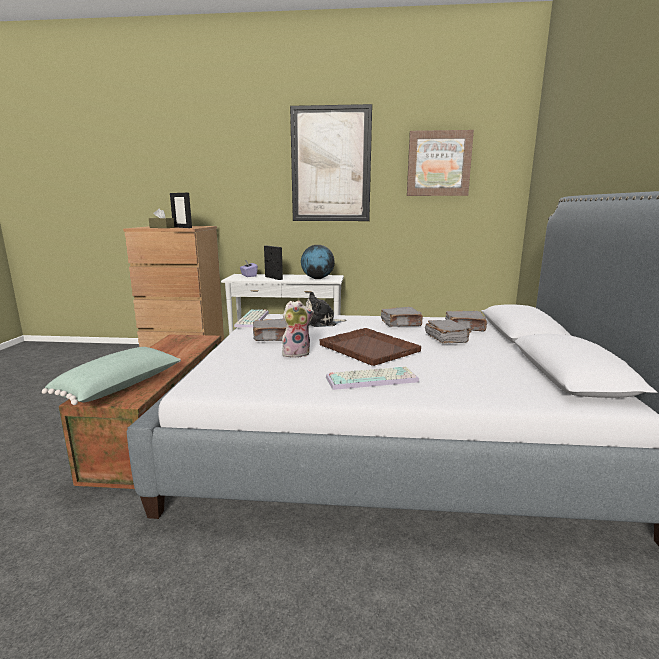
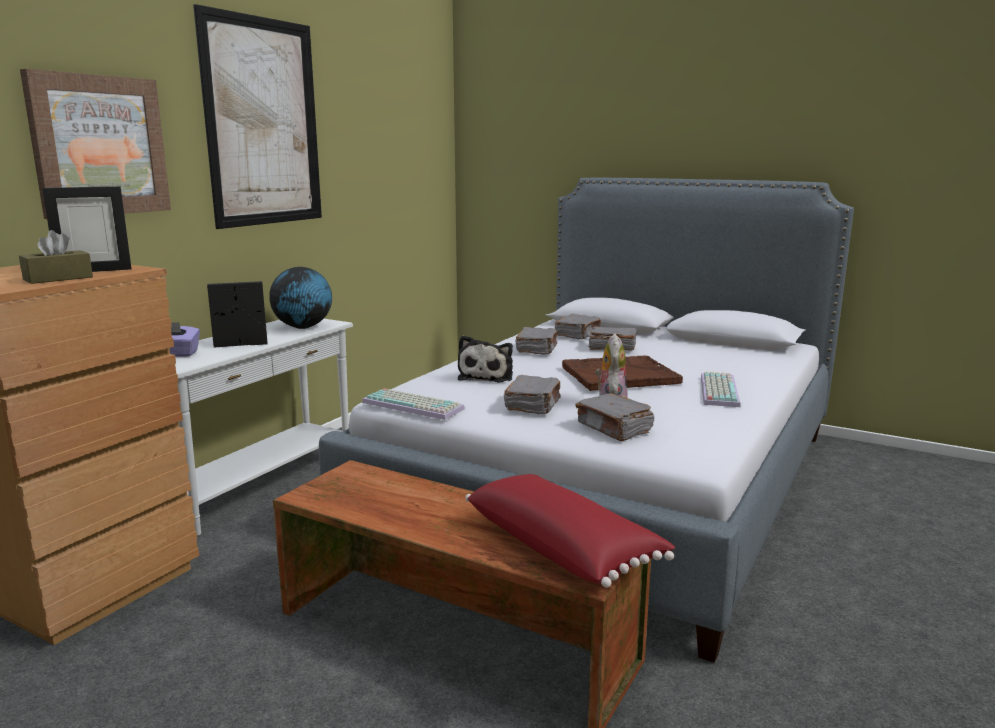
camera: 65 degrees left, 0 degrees up
green pillow [42,347,181,405] -> red pillow [465,474,675,588]
picture [407,130,474,196] -> picture moved to [20,69,171,219]
none -> grey book [575,393,654,441]

